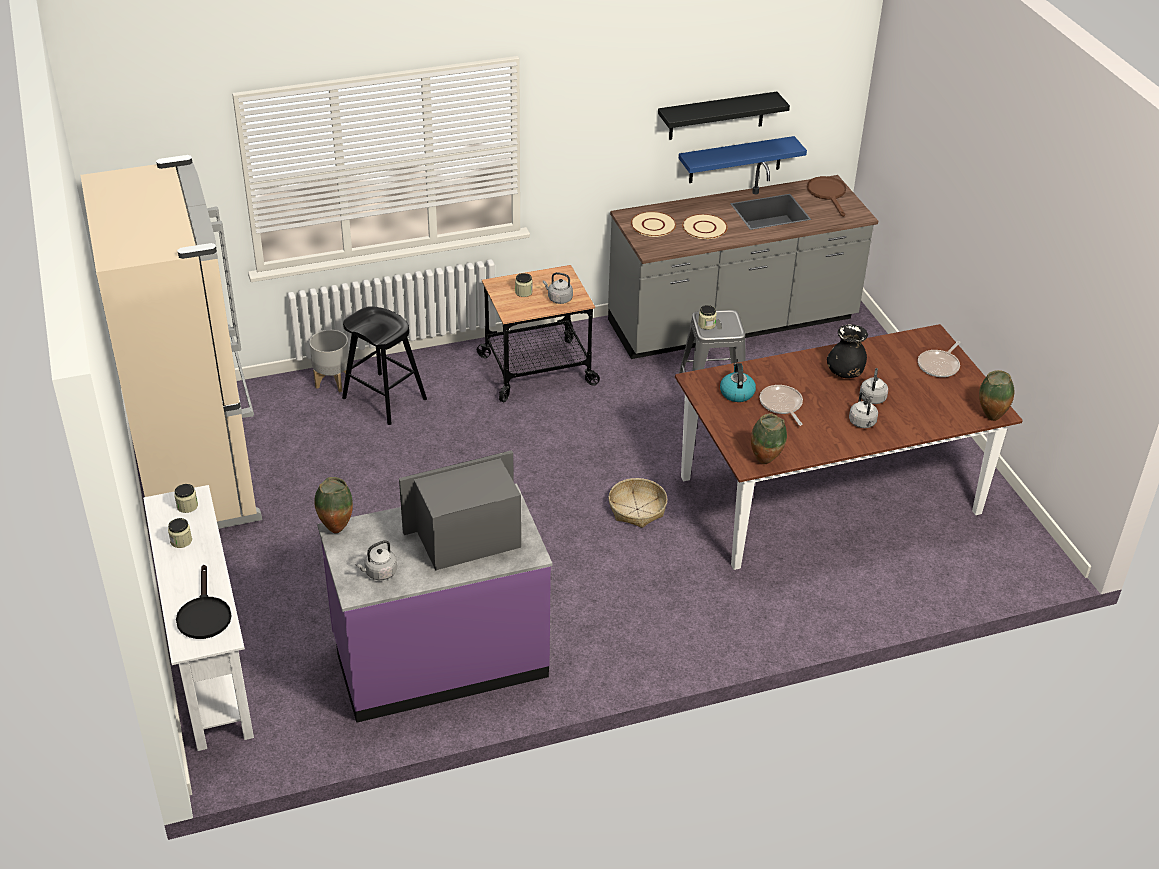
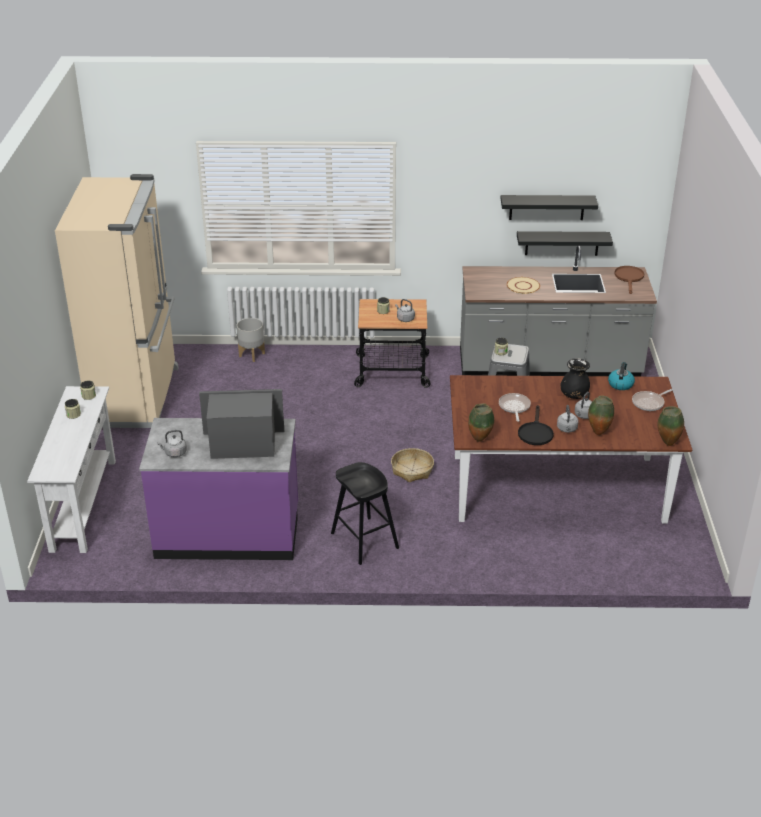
camera: 20 degrees right, 5 degrees down
black frying pan [176,565,232,639] -> black frying pan moved to [518,405,554,445]
vase [314,477,353,533] -> vase moved to [588,395,614,435]
black stool [342,306,427,425] -> black stool moved to [331,462,399,565]
beige plate [631,211,676,237] -> none
blue shelf [679,136,807,183] -> black shelf [517,231,613,256]
kettle [720,363,756,402] -> kettle moved to [608,362,635,390]

